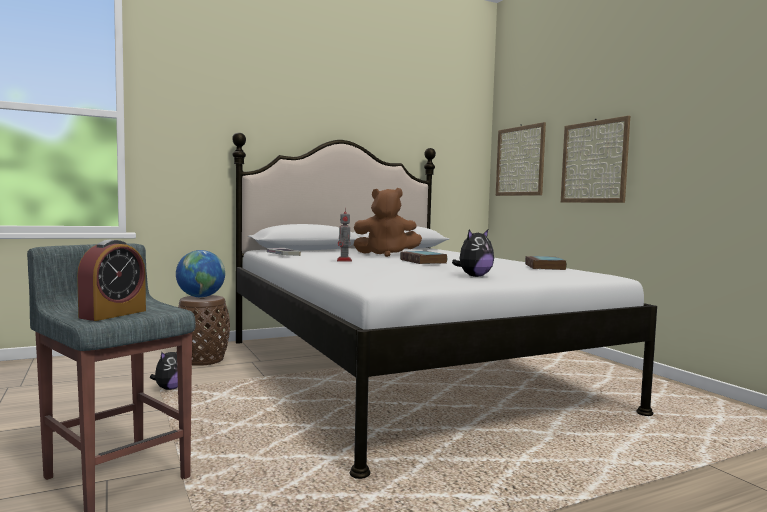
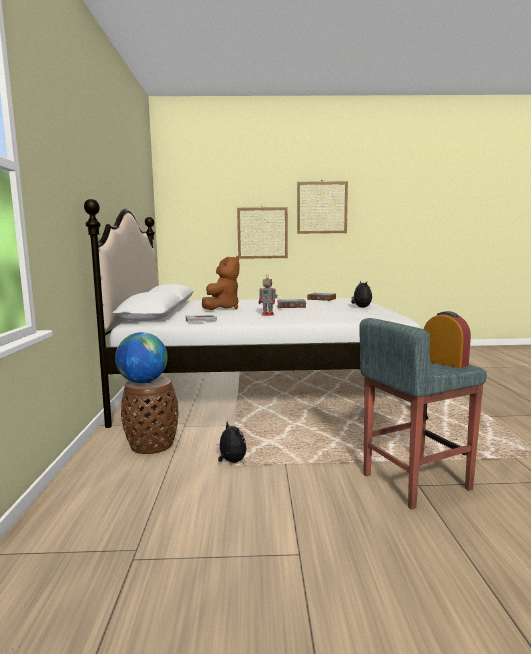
camera: 65 degrees left, 5 degrees up
picture [496,122,546,196] -> picture moved to [297,180,348,234]

